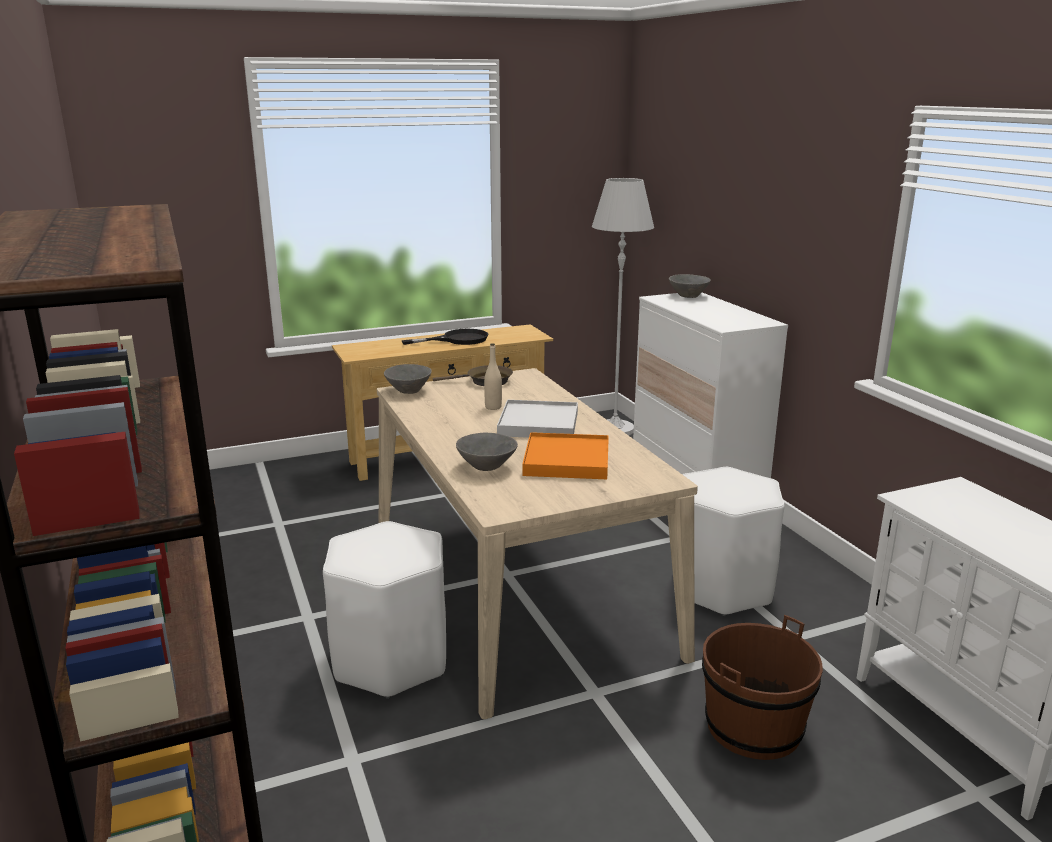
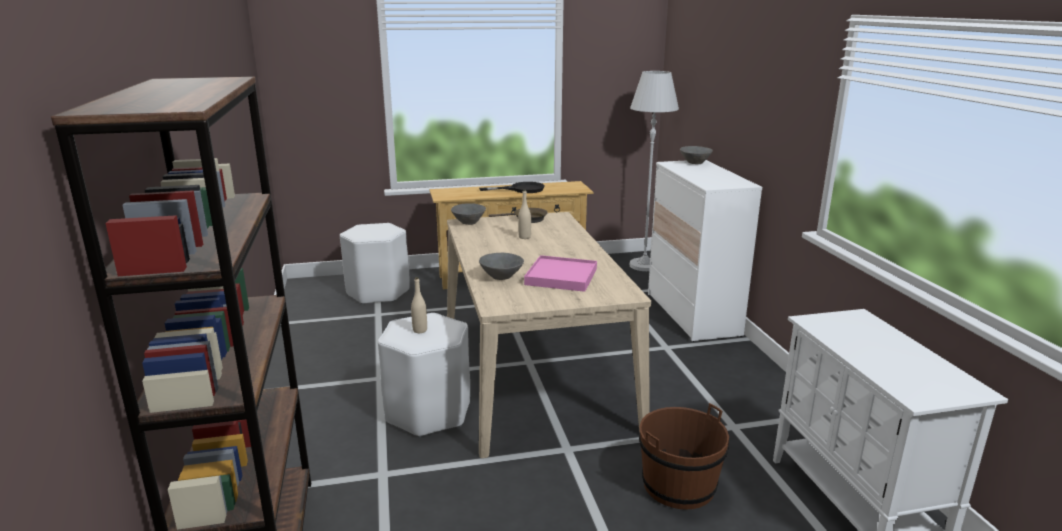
camera: 10 degrees right, 0 degrees up
white tray [497,400,578,438] -> none
orange tray [522,432,609,479] -> pink tray [524,255,597,292]
white stool [674,467,785,616] -> white stool moved to [340,223,410,304]
none -> beige bottle [411,277,427,333]

